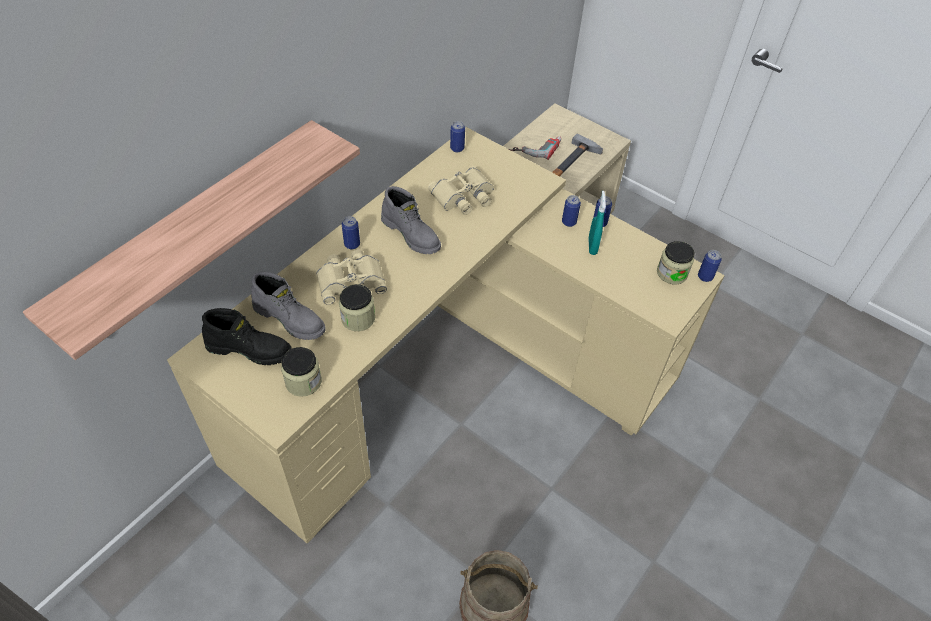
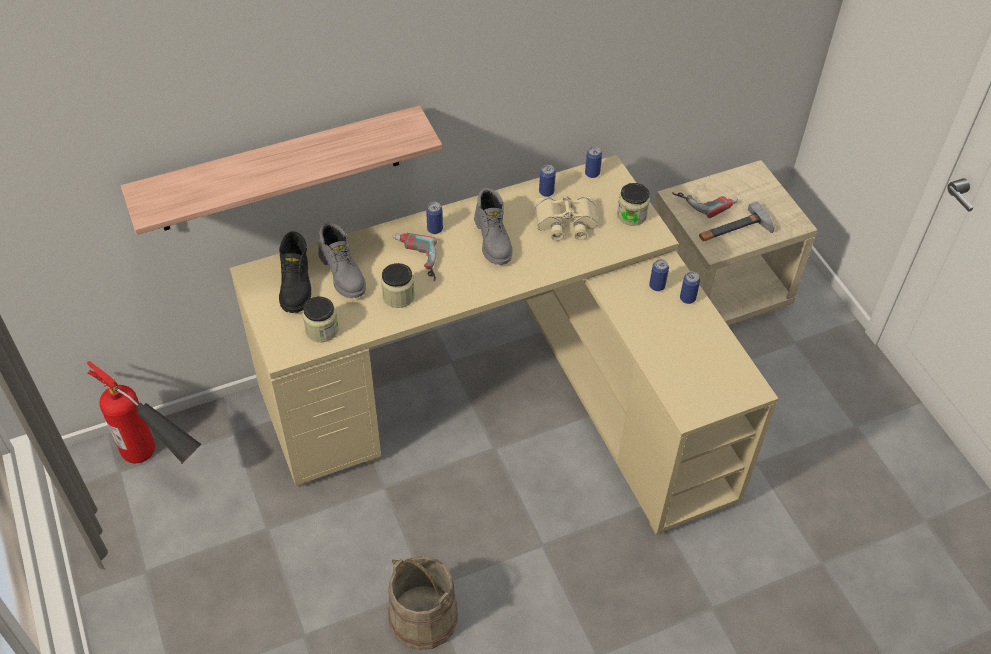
camera: 30 degrees right, 0 degrees up
black boot [202,308,292,365] -> black boot turned 45 degrees clockwise [279,231,311,313]
beige binoculars [316,250,387,305] -> power drill [392,233,437,281]
turquoise spray bottle [589,191,606,255] -> none
jar [657,241,695,284] -> jar moved to [617,183,650,226]
can [698,250,722,282] -> can moved to [539,165,556,197]
none -> fire extinguisher [86,361,202,464]

